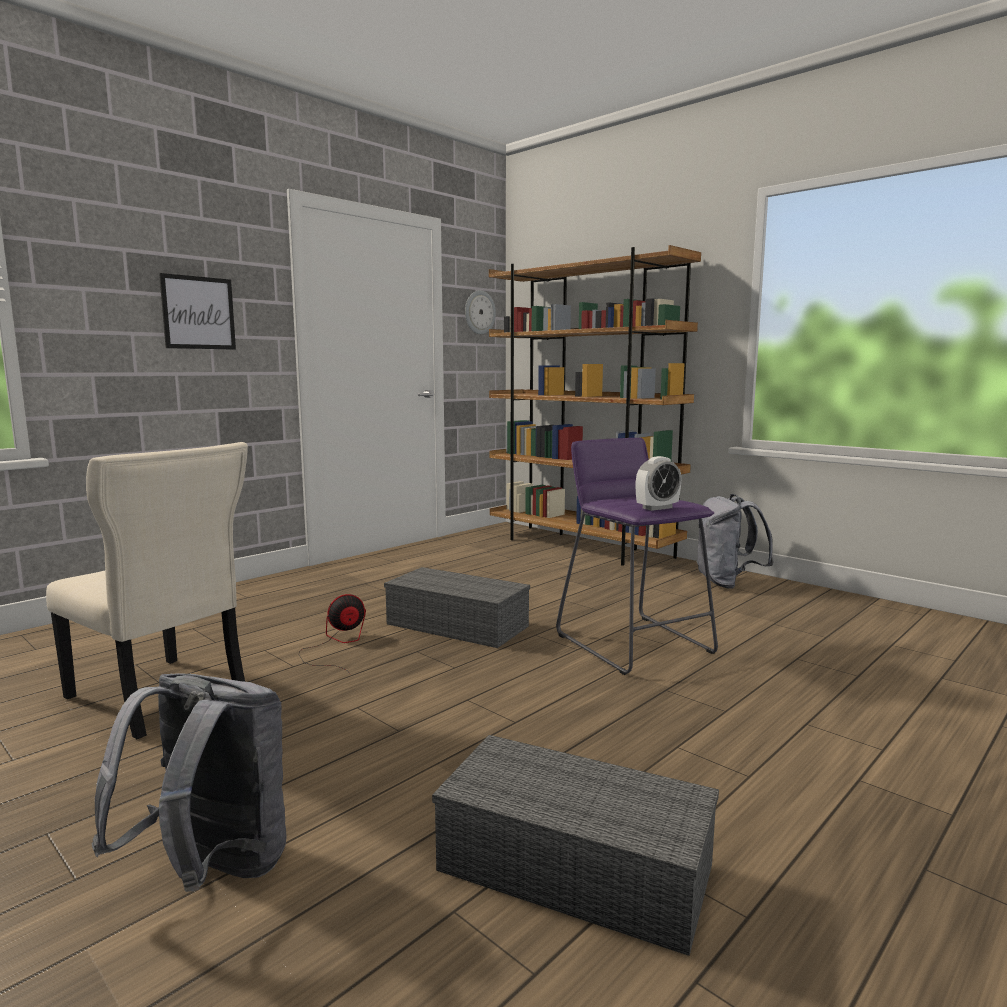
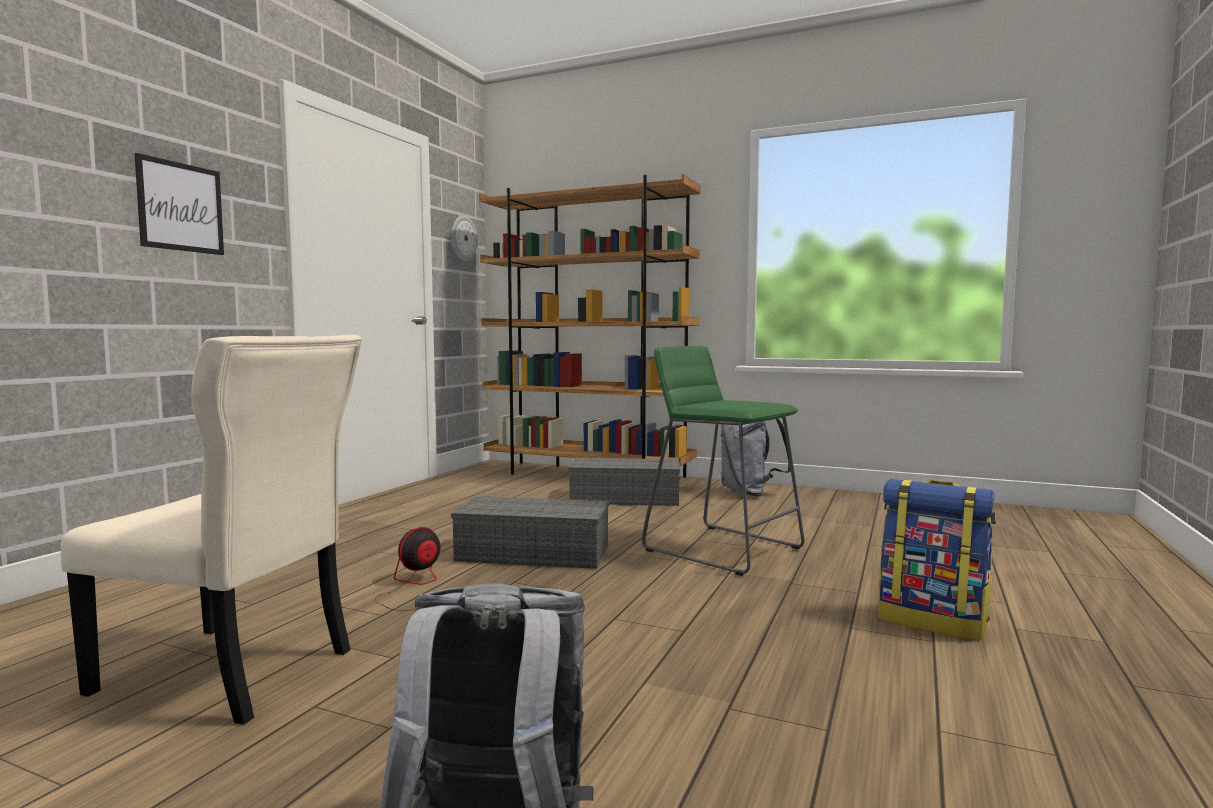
camera: 20 degrees left, 5 degrees down
grey storage box [432,735,719,956] -> grey storage box moved to [569,458,680,506]
purple stool [556,438,718,675] -> green stool [642,346,805,576]
alarm clock [636,456,681,511] -> none
none -> backpack [879,479,996,641]

